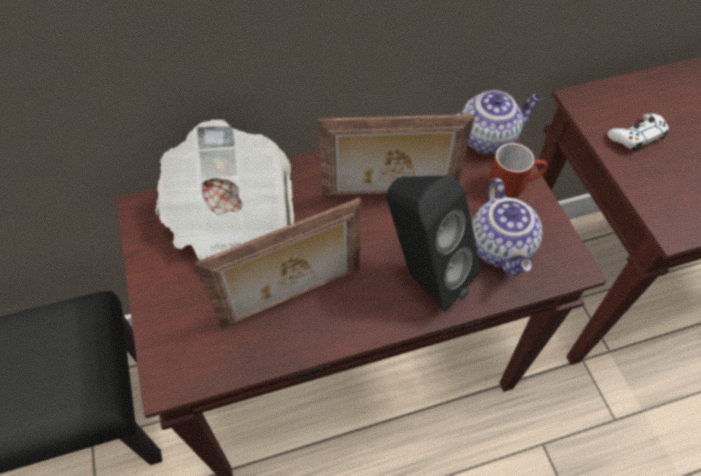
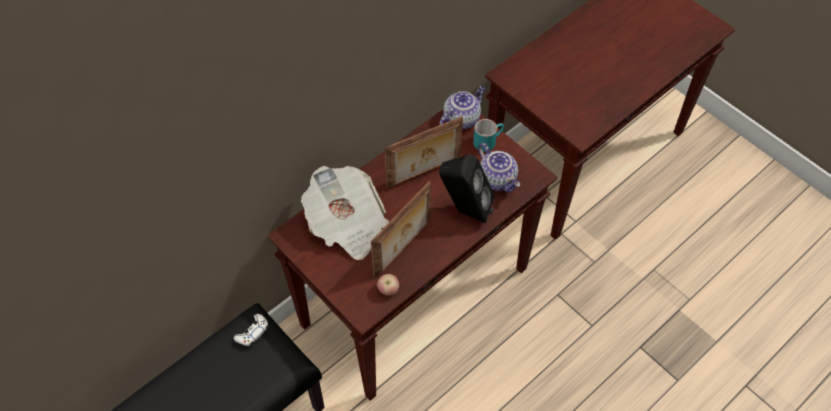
camera: 25 degrees left, 0 degrees up
red mug [488,143,548,198] -> turquoise mug [473,119,504,152]
white game controller [608,113,669,152] -> white game controller moved to [234,314,269,347]
none -> apple [377,274,399,295]

